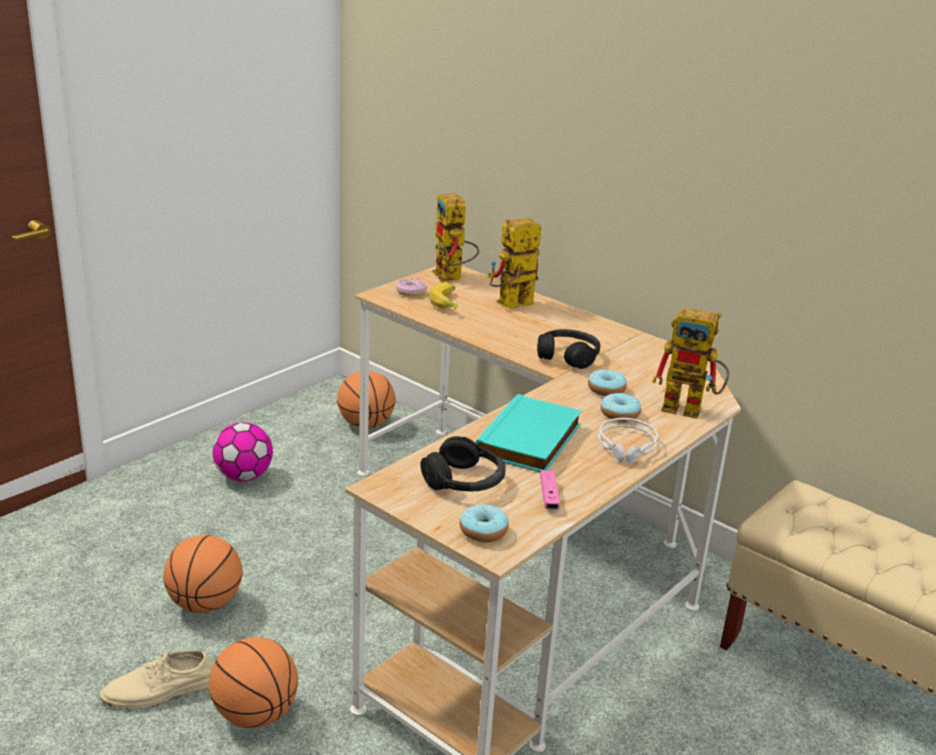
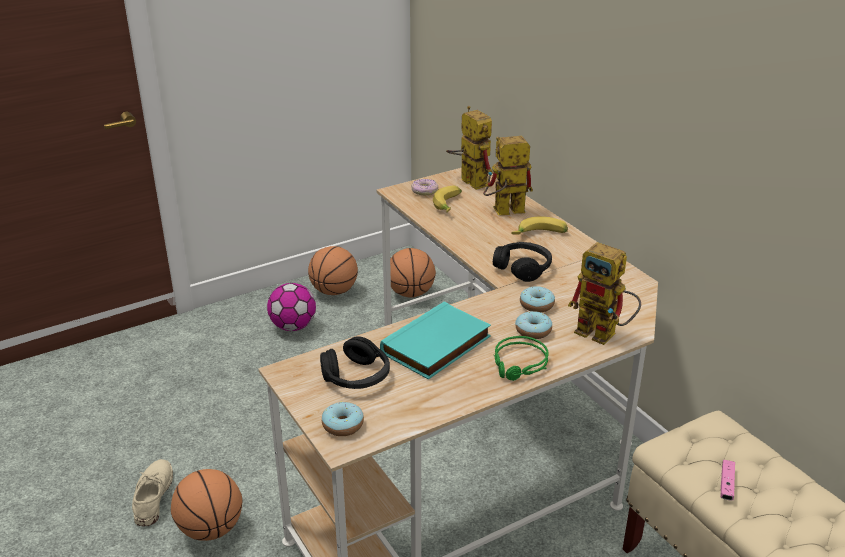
camera: 20 degrees right, 5 degrees up
beige shoe [100,648,213,709] -> beige shoe turned 90 degrees clockwise [132,459,173,526]
basketball [163,535,243,613] -> basketball moved to [308,246,358,295]
toy robot [432,193,479,282] -> toy robot turned 150 degrees clockwise [446,106,493,190]
pink game controller [540,470,560,510] -> pink game controller moved to [720,460,735,500]
grey headphones [598,418,662,463] -> green headphones [495,336,549,380]
none -> banana [511,216,568,235]

